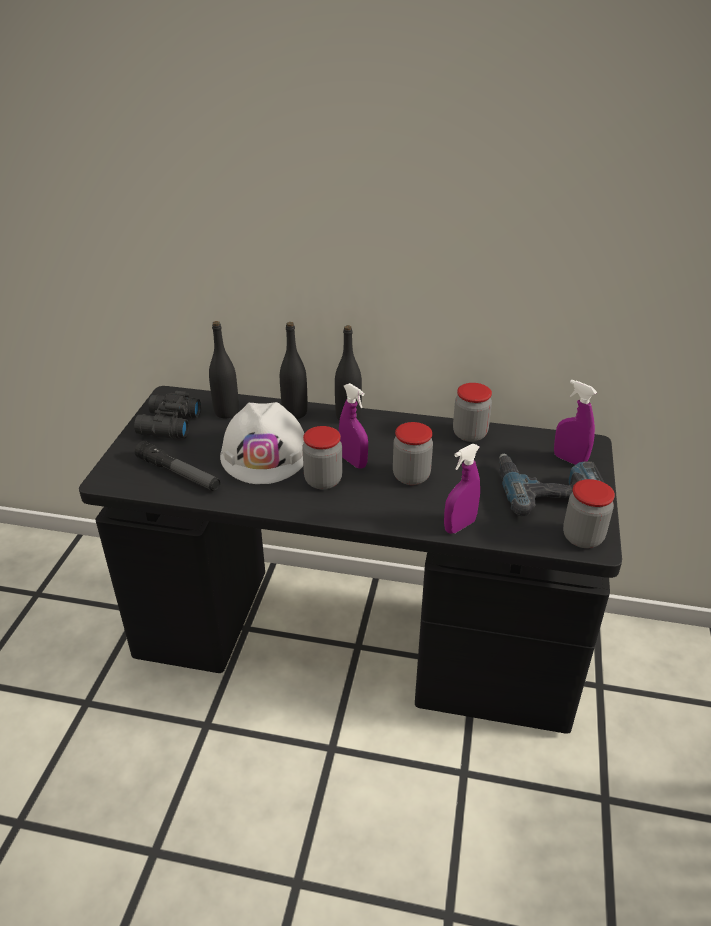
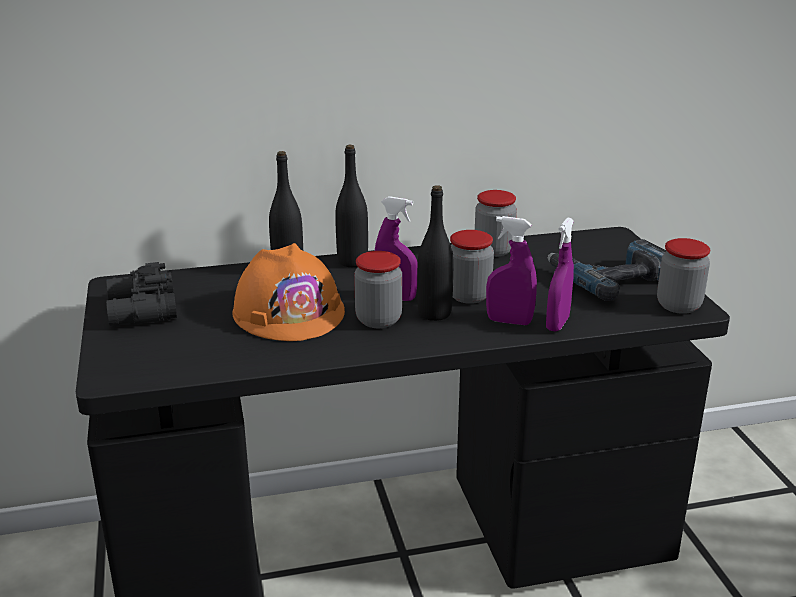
camera: 25 degrees left, 10 degrees down
flashlight [135,441,221,491] -> none
black bottle [209,321,239,418] -> black bottle moved to [417,185,454,321]
white hard hat [220,402,304,484] -> orange hard hat [232,243,345,341]
purple spray bottle [554,380,597,465] -> purple spray bottle moved to [486,216,537,325]

